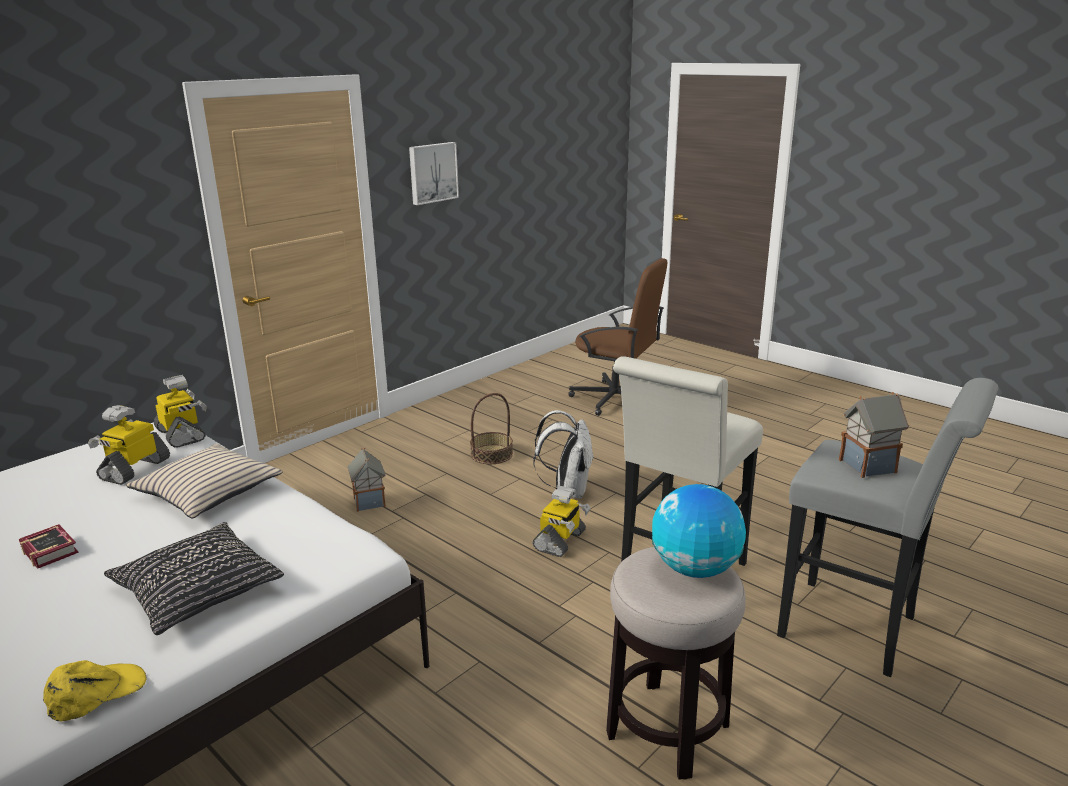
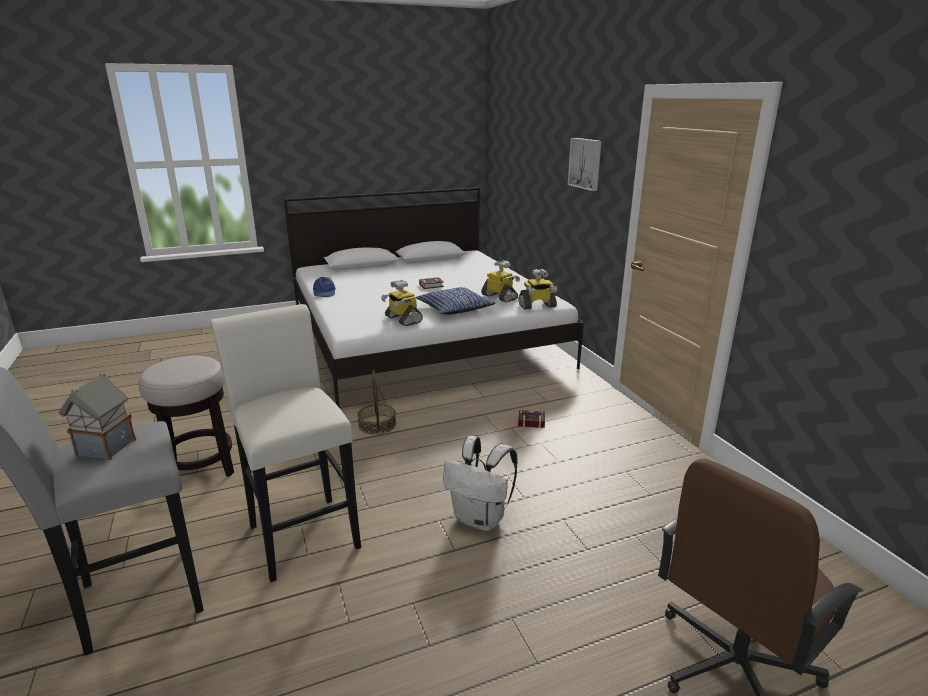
camera: 115 degrees right, 0 degrees up
yellow cap [43,660,146,721] -> blue cap [313,277,336,297]
black pillow [104,522,284,635] -> none
beige pillow [126,444,283,519] -> blue pillow [416,287,496,315]
toy house [348,447,386,512] -> book [518,410,545,428]
picture [409,142,459,205] -> picture moved to [568,138,602,191]
basket [470,393,513,464] -> basket moved to [357,370,396,434]
toy robot [533,486,591,557] -> toy robot moved to [381,280,423,326]
globe [652,484,746,578] -> none

